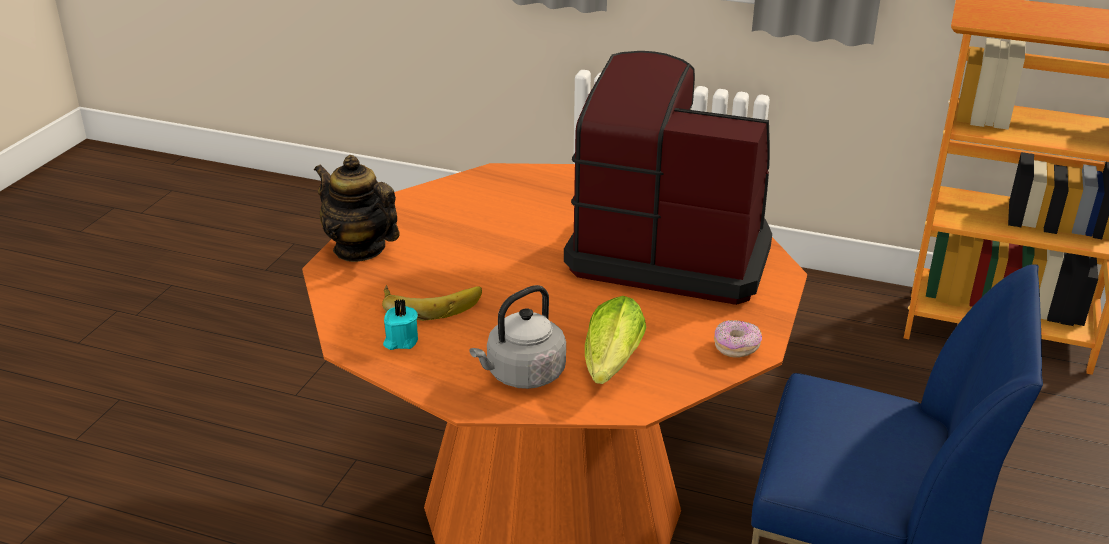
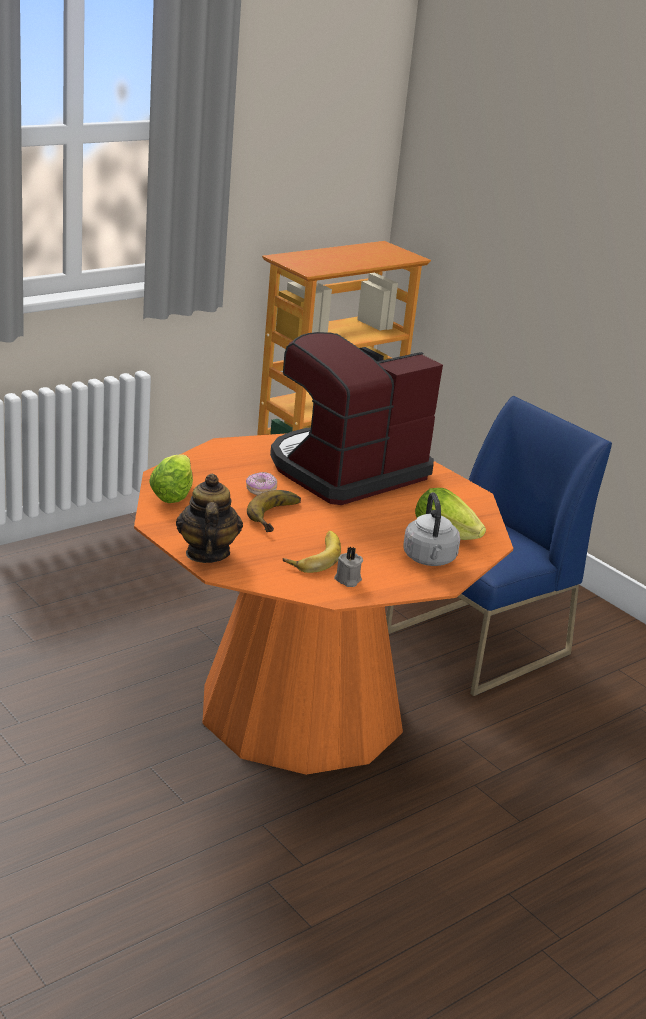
camera: 60 degrees left, 5 degrees down
teapot [314,155,400,262] -> teapot turned 105 degrees clockwise [176,474,243,563]
turquoise candle [383,299,418,350] -> grey candle [334,547,363,587]
donut [714,320,762,358] -> donut moved to [246,472,277,495]
none -> lettuce [149,454,193,503]
none -> banana [247,490,301,532]

